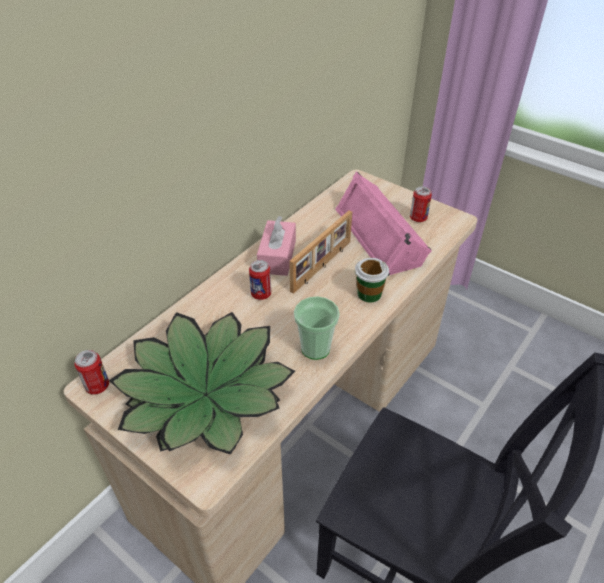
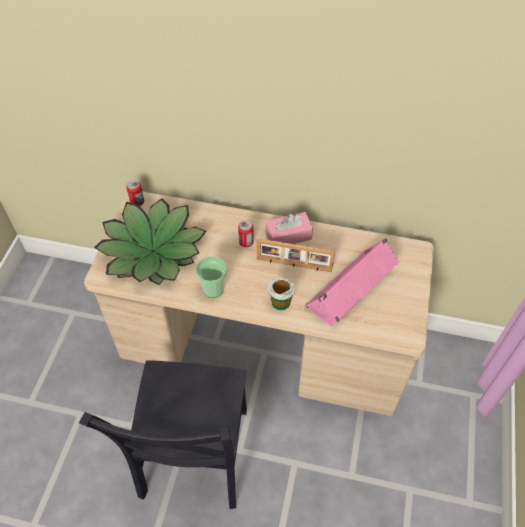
camera: 65 degrees right, 10 degrees up
can [410,187,432,222] -> none

